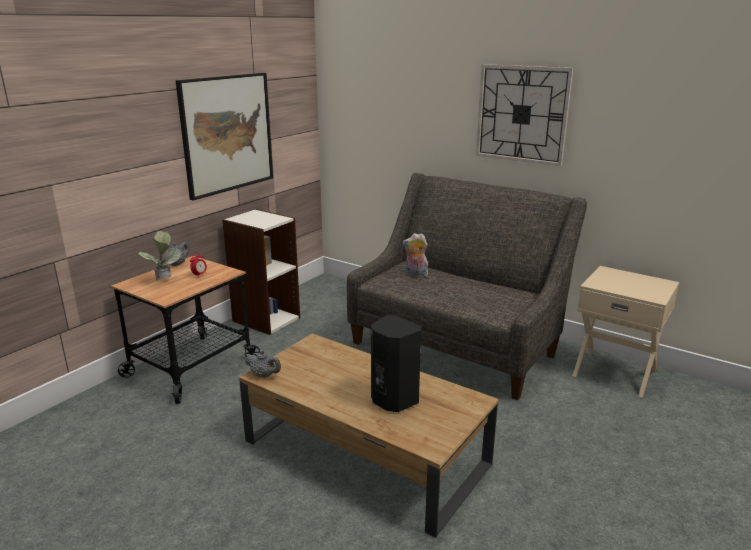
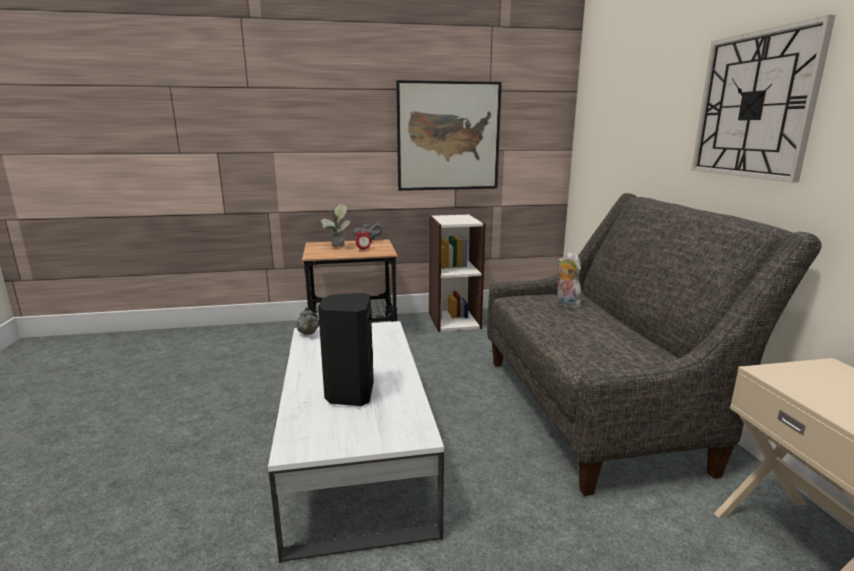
camera: 45 degrees right, 5 degrees down
brown coffee table [239,334,498,538] -> white coffee table [268,321,444,563]

